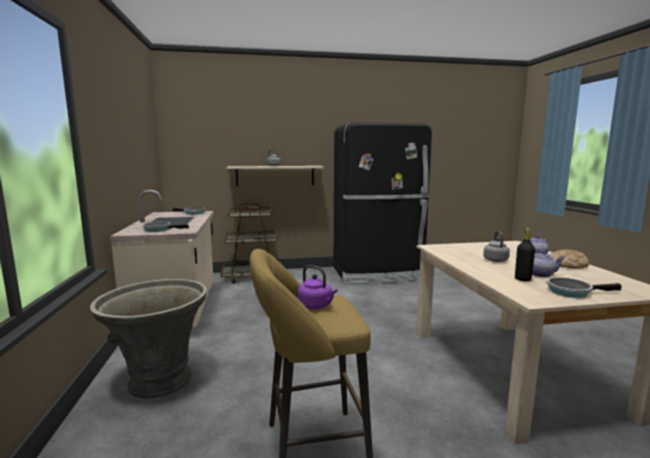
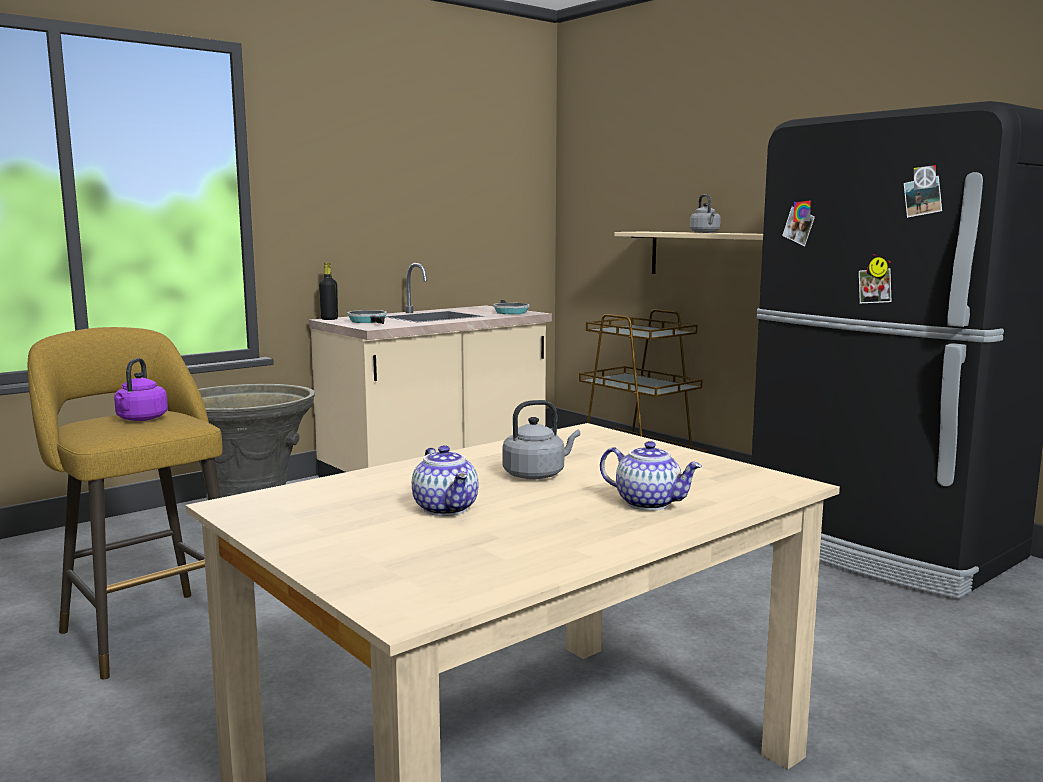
camera: 60 degrees right, 0 degrees up
black bottle [515,228,535,282] -> black bottle moved to [319,262,338,320]
frying pan [546,277,622,298] -> none
bread [549,249,589,269] -> none

